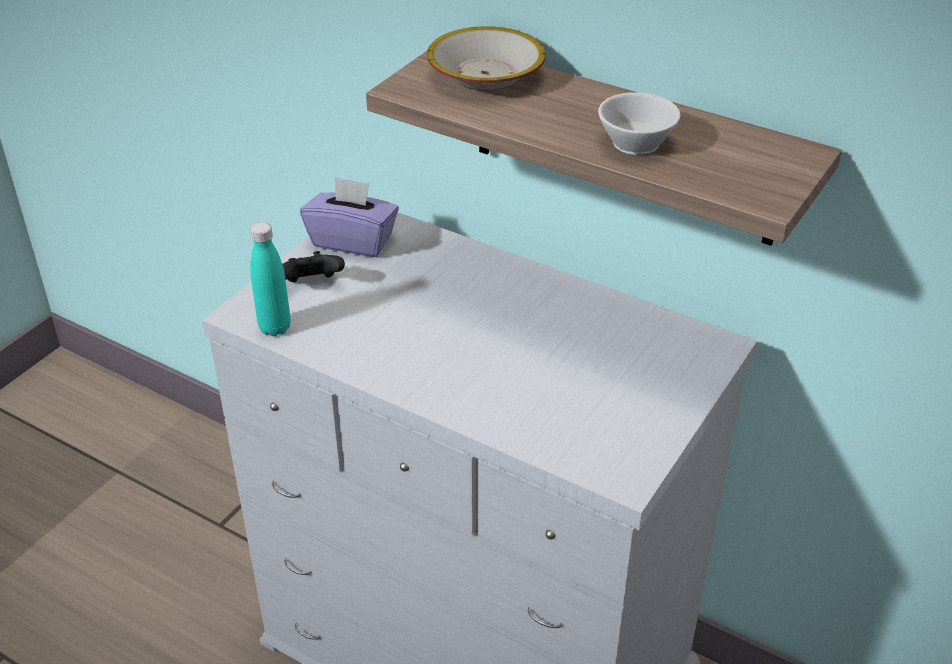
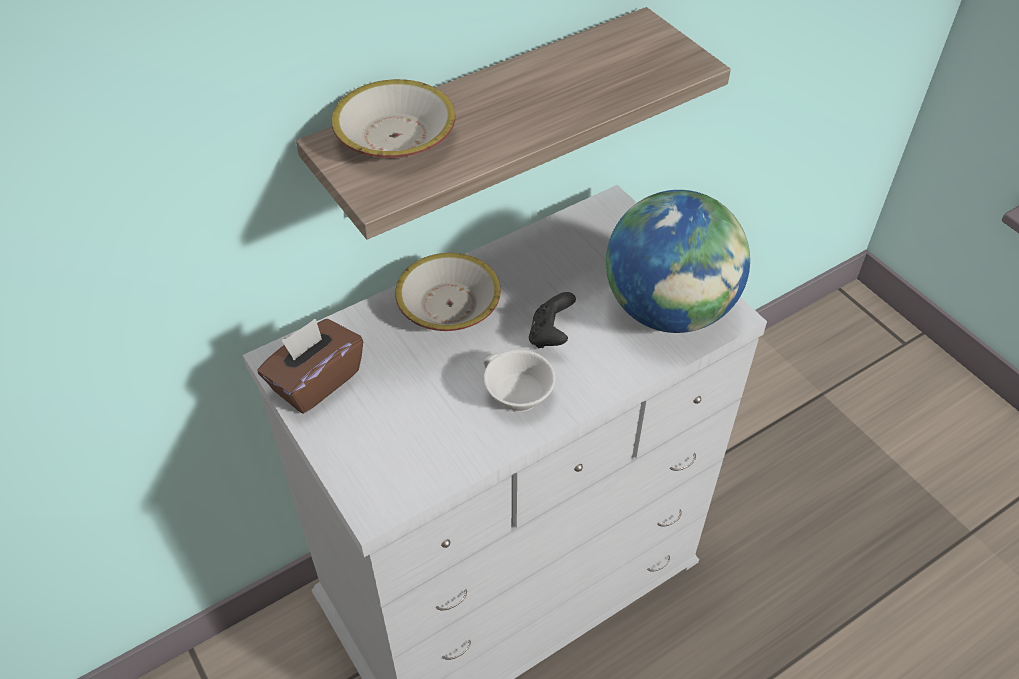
camera: 65 degrees left, 10 degrees up
turquoise bottle [250,222,291,336] -> none
black game controller [282,251,345,282] -> black game controller moved to [529,292,576,348]
purple tissue box [300,176,399,257] -> brown tissue box [257,318,363,413]
white cup [598,92,680,155] -> white cup moved to [484,350,555,412]
none -> bowl [395,253,501,331]
none -> globe [606,190,750,333]

